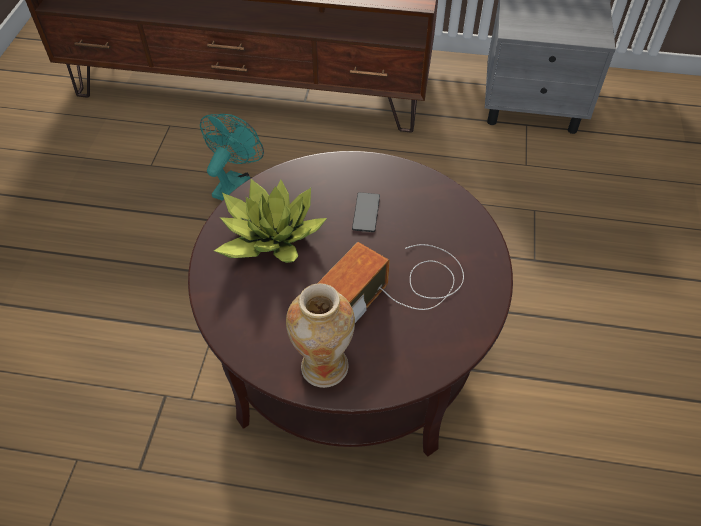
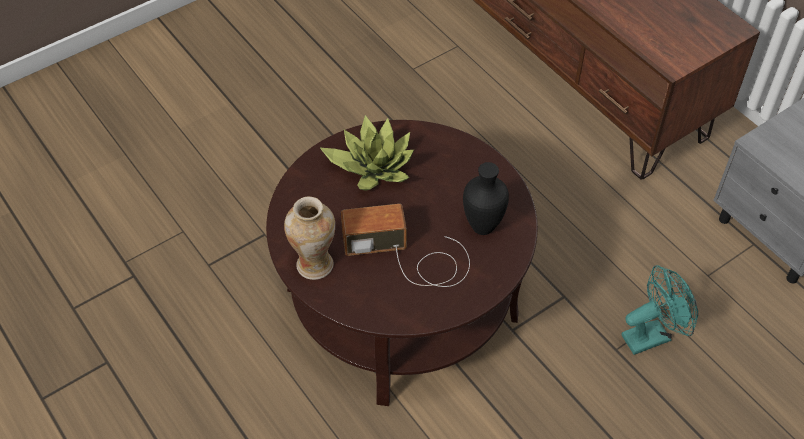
camera: 45 degrees right, 0 degrees up
turquoise fan [200,114,264,201] -> turquoise fan moved to [621,265,698,355]
phone [352,192,380,232] -> none
none -> black vase [463,162,509,235]

